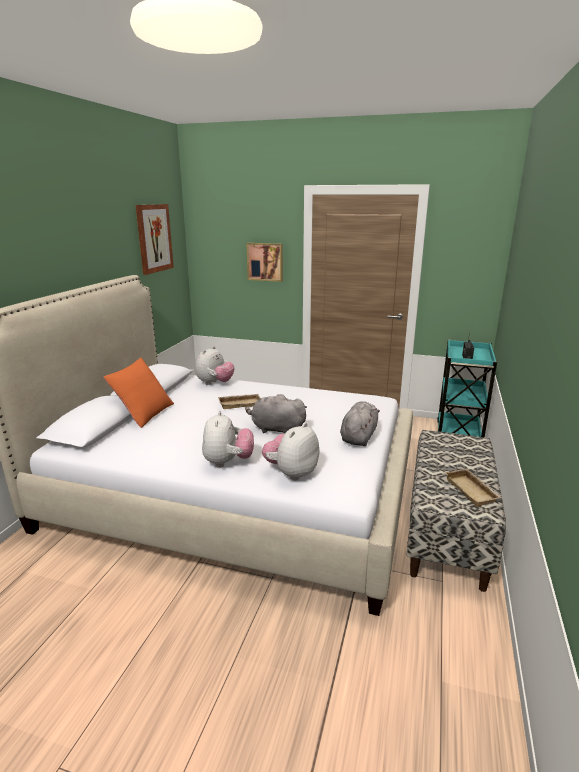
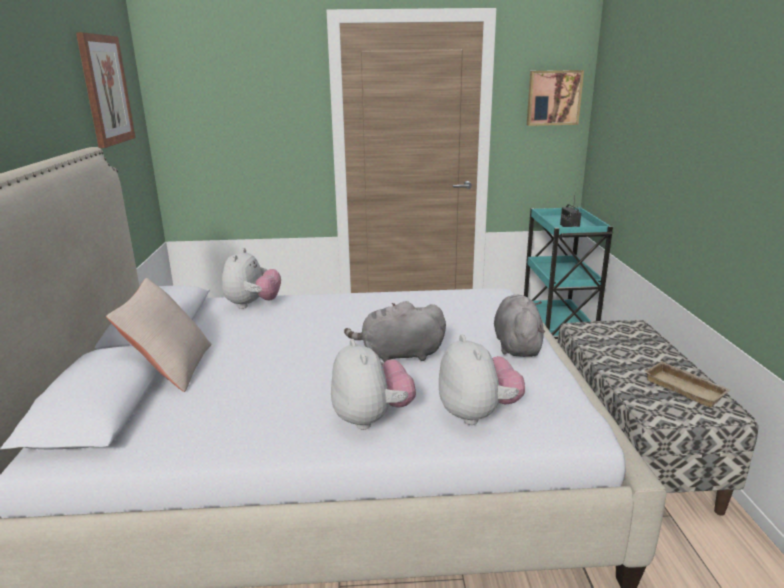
camera: 20 degrees left, 0 degrees up
orange pillow [104,358,174,428] -> beige pillow [106,277,211,392]
beige tray [218,394,261,409] -> none
picture [246,243,283,282] -> picture moved to [527,70,584,126]
plush toy [262,422,319,481] -> plush toy turned 150 degrees clockwise [439,334,525,425]

